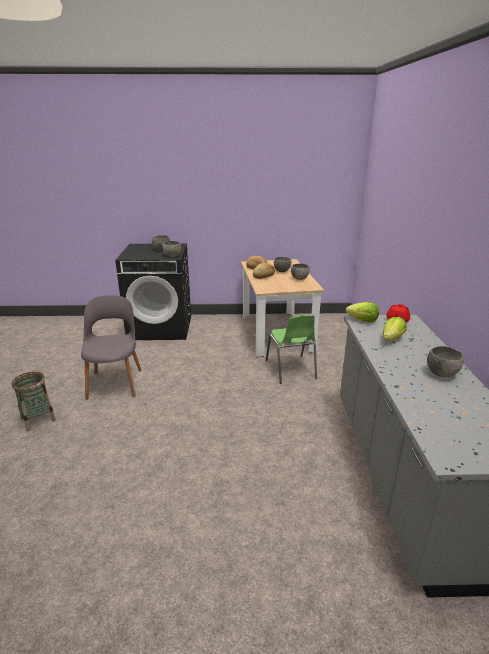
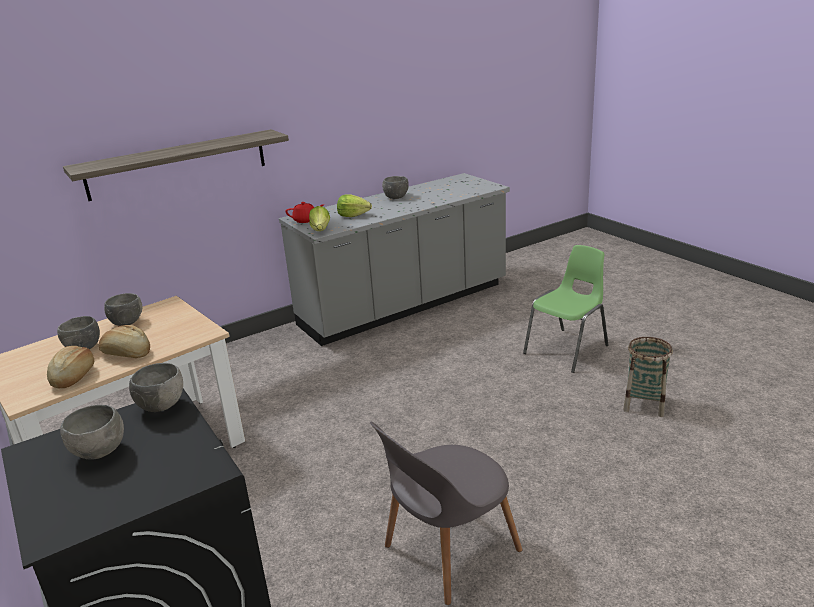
camera: 120 degrees left, 0 degrees up
basket [12,372,56,431] -> basket moved to [623,337,673,417]
green chair [266,315,317,384] -> green chair moved to [523,245,609,373]
none -> shelf [63,129,289,201]

